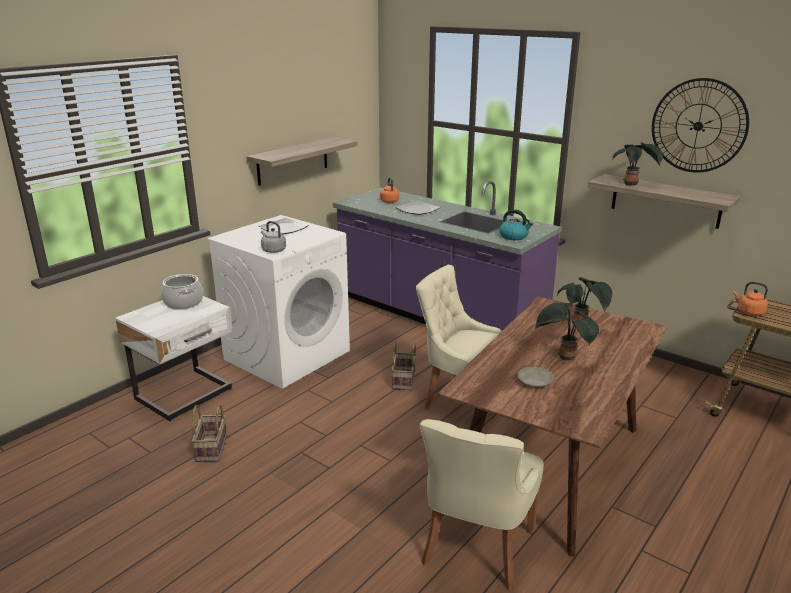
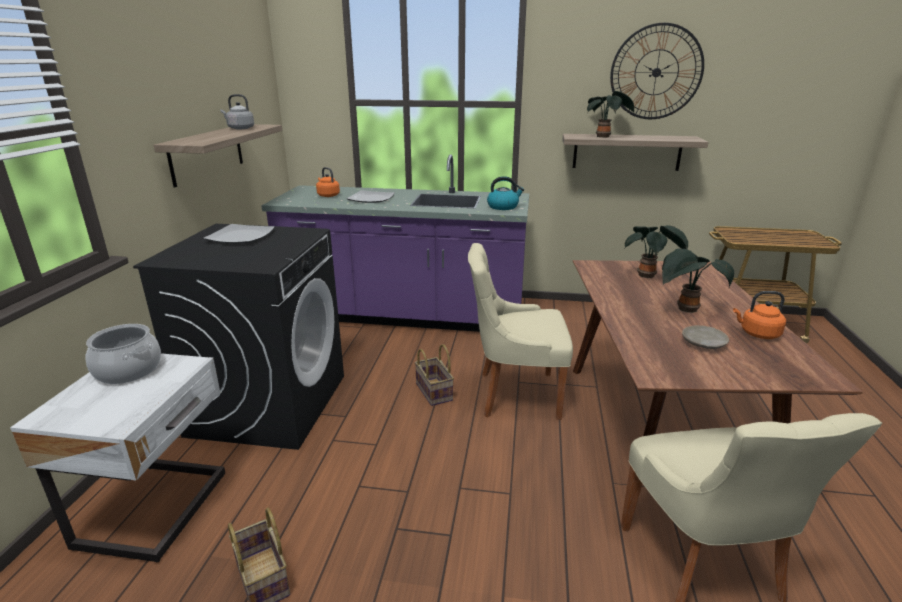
camera: 30 degrees left, 0 degrees up
white washing machine [207,215,350,389] -> black washing machine [133,224,344,450]
grey kettle [261,221,286,253] -> grey kettle moved to [220,94,254,129]
orange kettle [733,282,768,316] -> orange kettle moved to [733,291,786,339]

